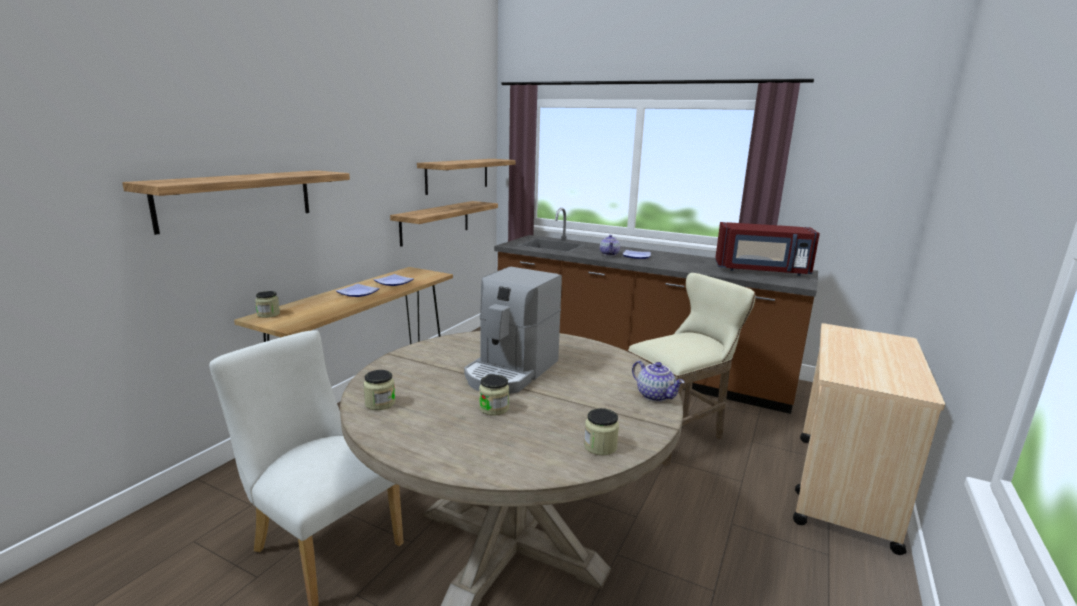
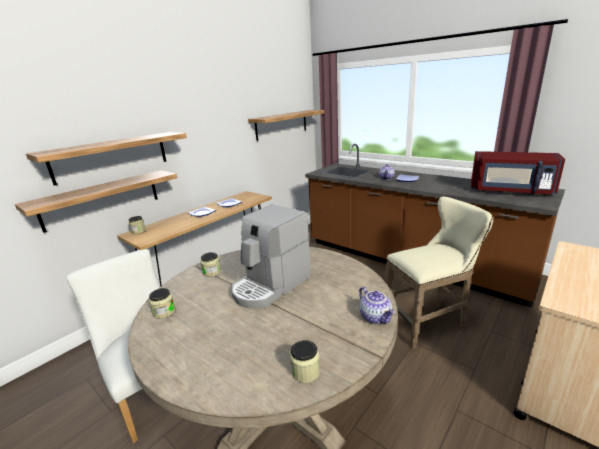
camera: 15 degrees right, 5 degrees up
shelf [390,201,498,247] -> shelf moved to [15,170,177,233]
jar [479,375,509,416] -> jar moved to [201,252,221,277]

